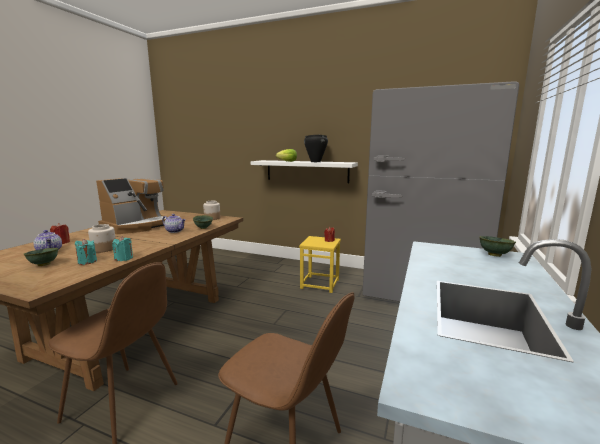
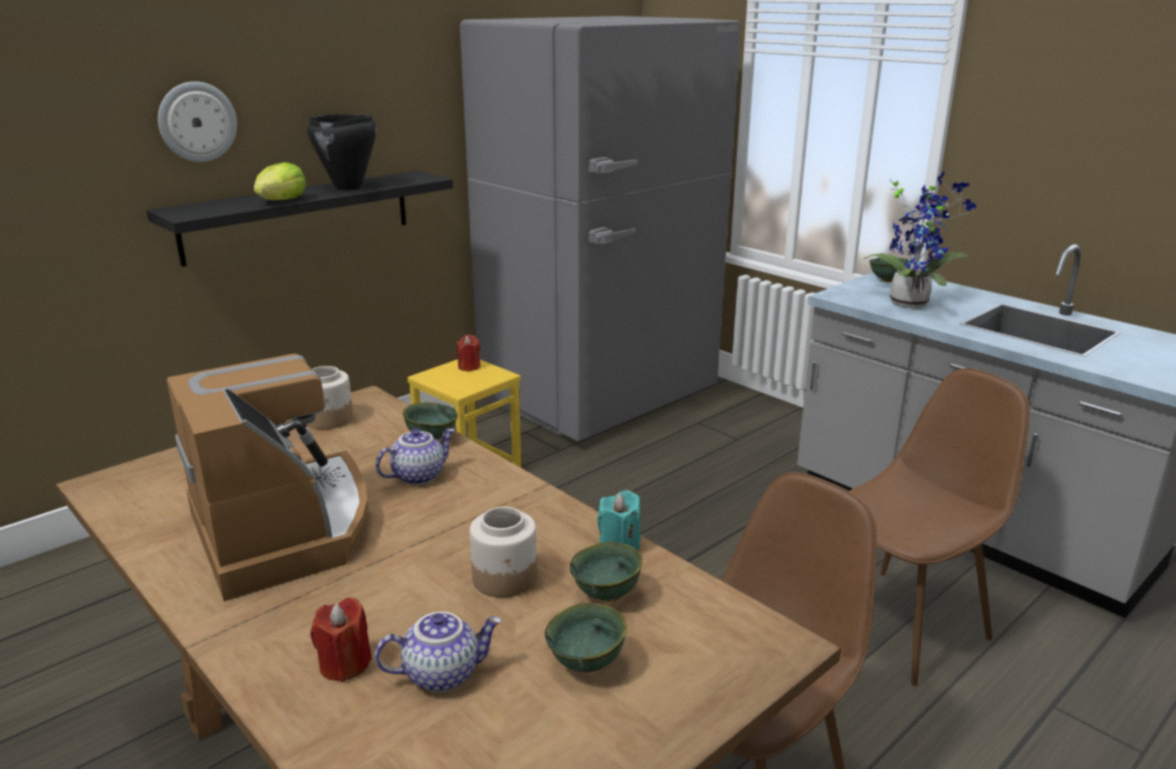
camera: 65 degrees left, 10 degrees up
turquoise candle [75,239,97,265] -> green bowl [570,542,643,602]
white shelf [251,160,358,183] -> black shelf [146,171,453,267]
none -> wall clock [158,81,237,162]
none -> potted plant [864,172,976,308]

